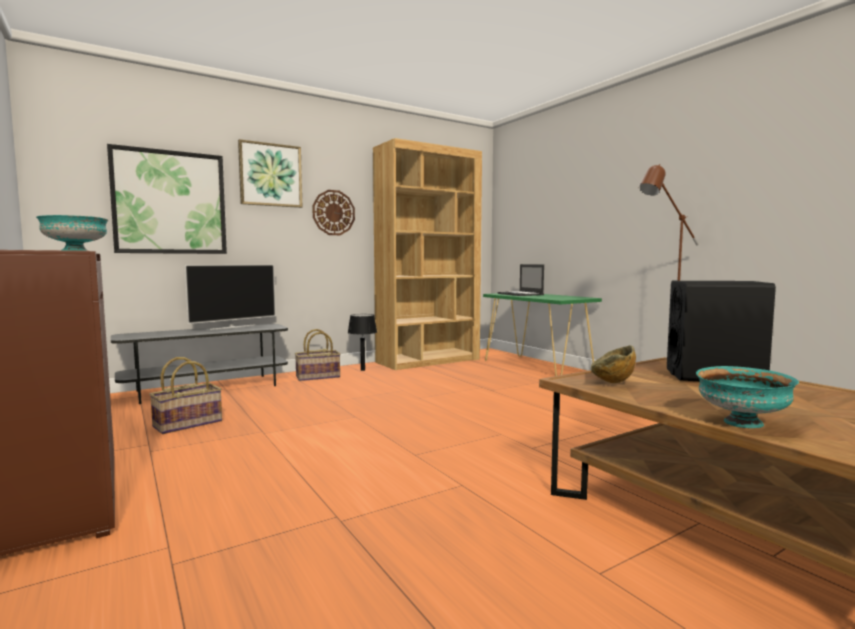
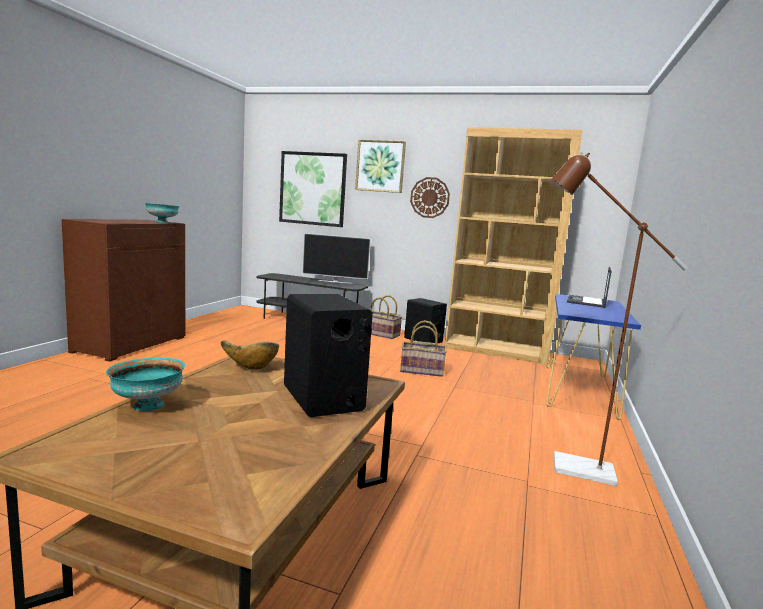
camera: 50 degrees right, 5 degrees up
basket [149,357,222,434] -> basket moved to [400,320,446,377]
black table lamp [348,314,377,371] -> black speaker [404,298,447,343]
green console table [483,293,602,376] -> blue console table [546,294,641,420]

